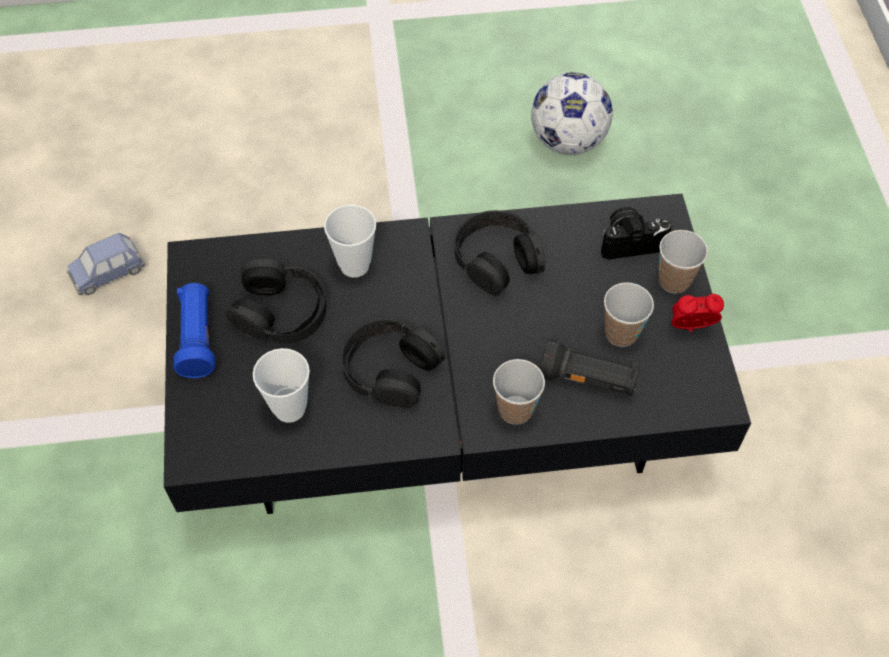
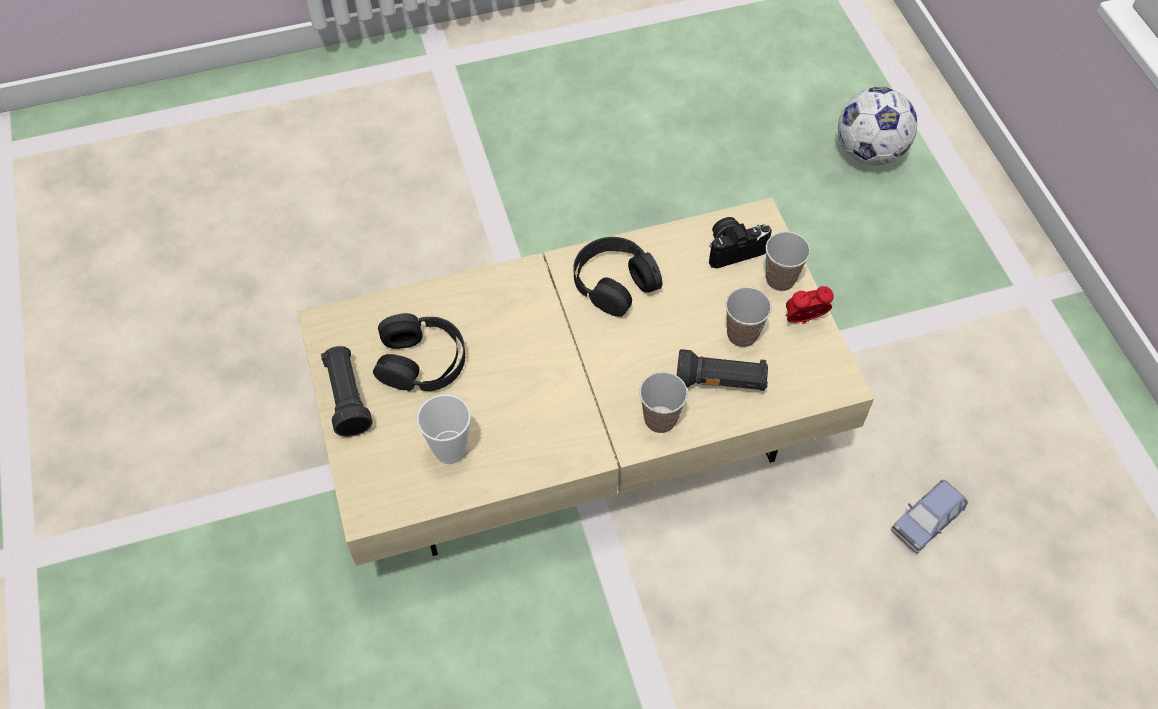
camera: 10 degrees left, 0 degrees up
blue toy car [67,233,145,295] -> blue toy car moved to [891,480,968,553]
black coffee table [164,194,751,514] -> beige coffee table [298,198,874,566]
blue flashlight [173,283,215,378] -> black flashlight [321,346,372,437]
cup [324,205,376,278] -> none
black headphones [341,318,445,408] -> none
football [531,72,613,155] -> football moved to [838,87,917,166]

